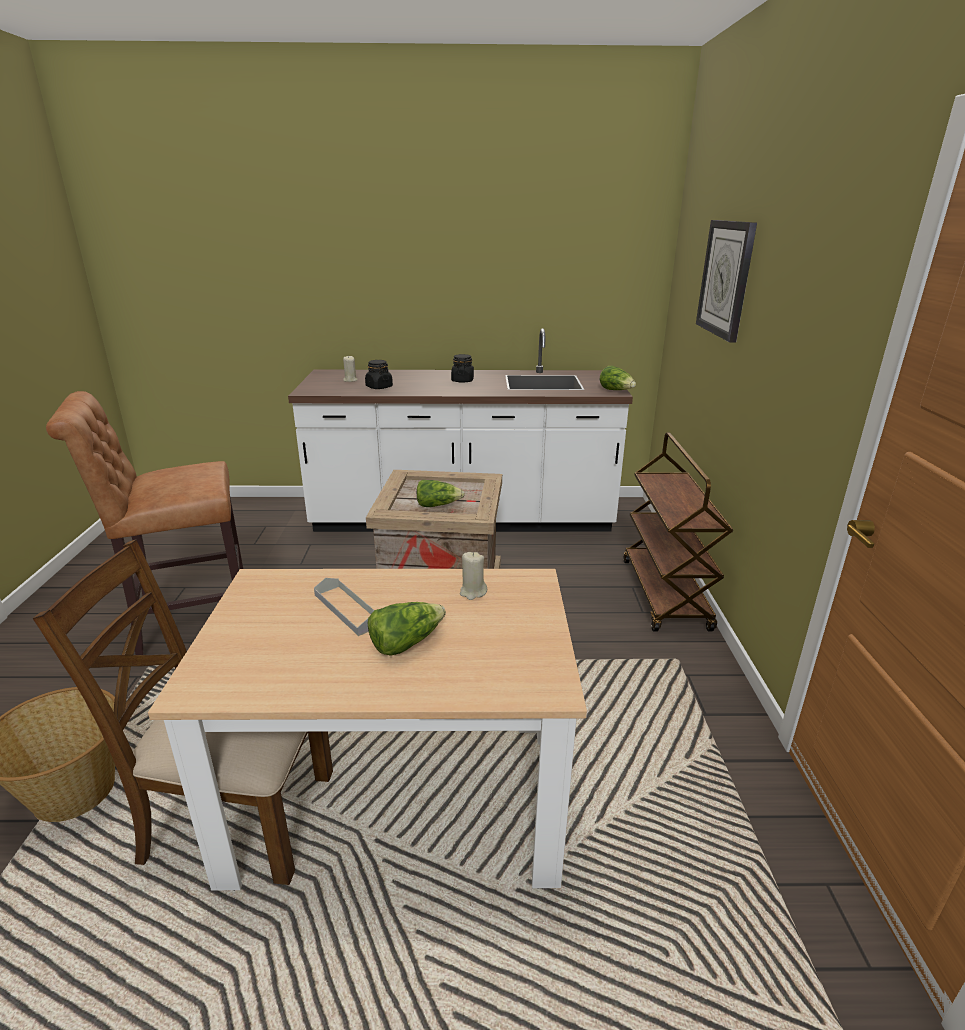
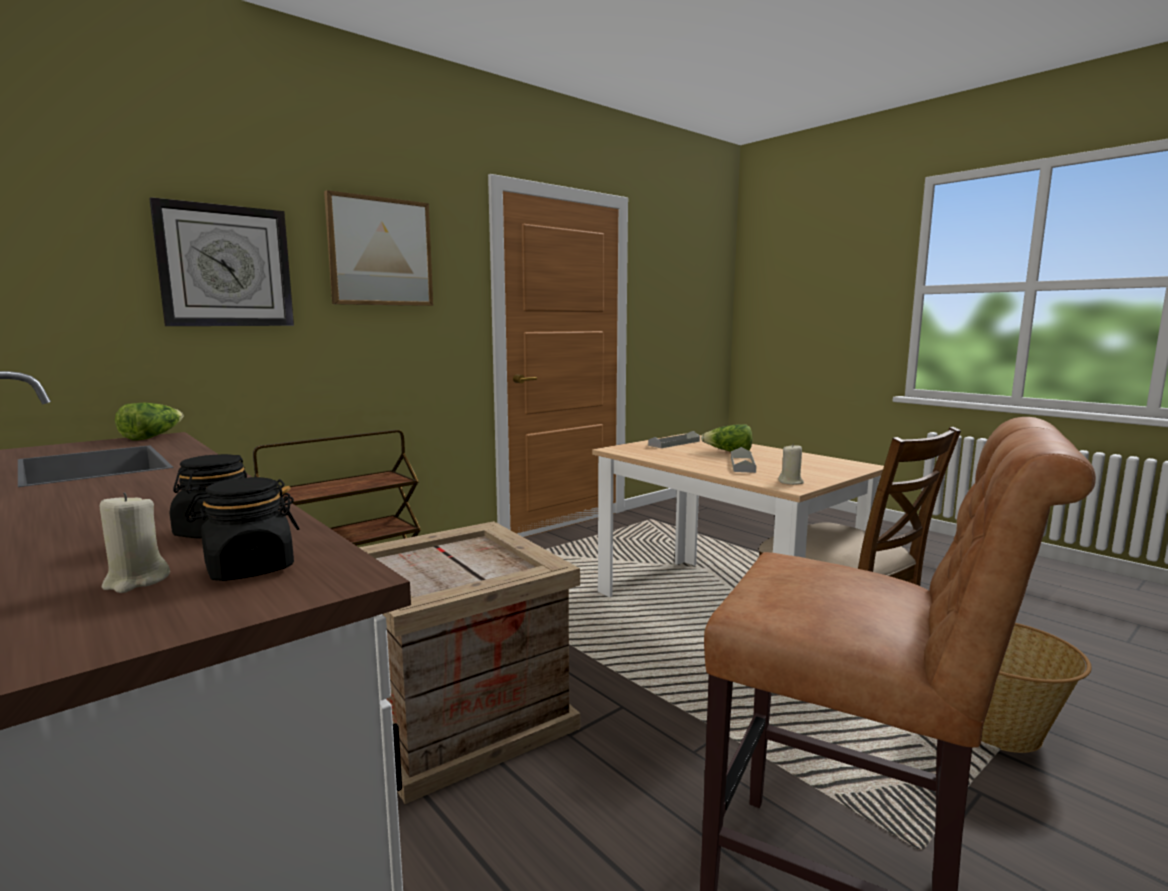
camera: 130 degrees left, 15 degrees down
lettuce [417,480,465,507] -> none
black jar [451,354,474,383] -> black jar moved to [185,477,299,581]
beige candle [460,552,487,600] -> beige candle moved to [778,445,804,485]
none -> picture [324,190,433,306]
none -> grey tray [648,431,700,448]

